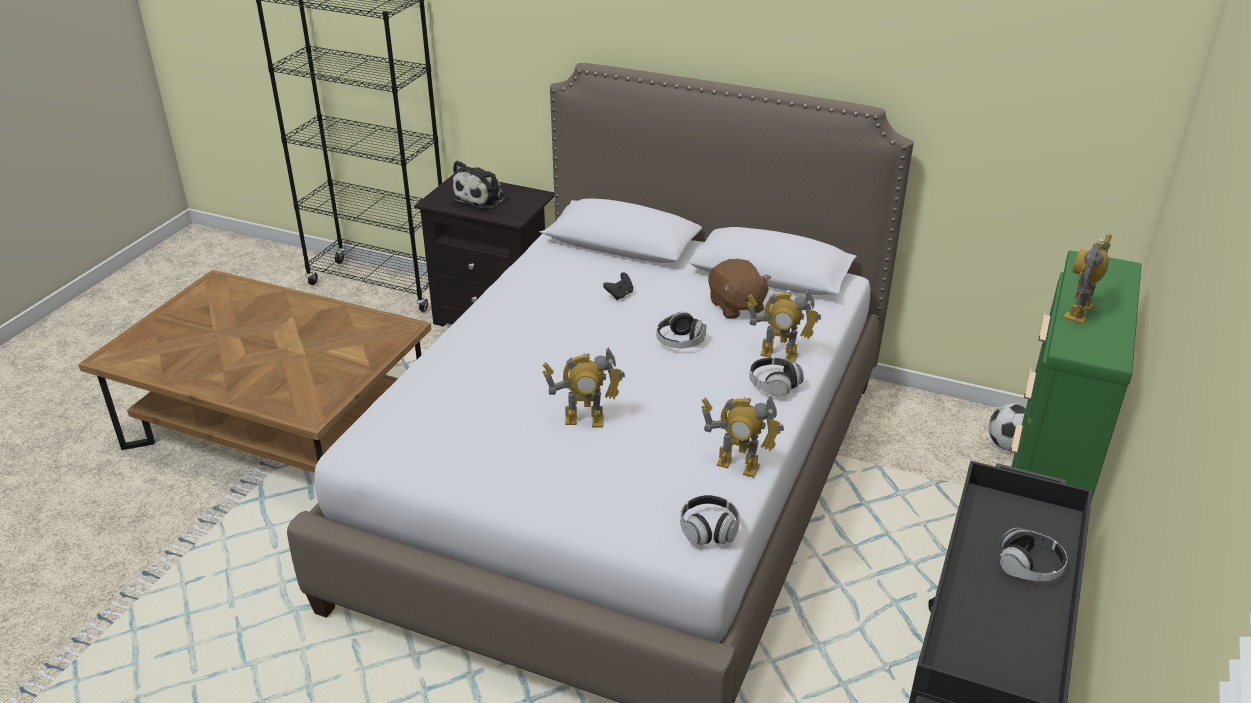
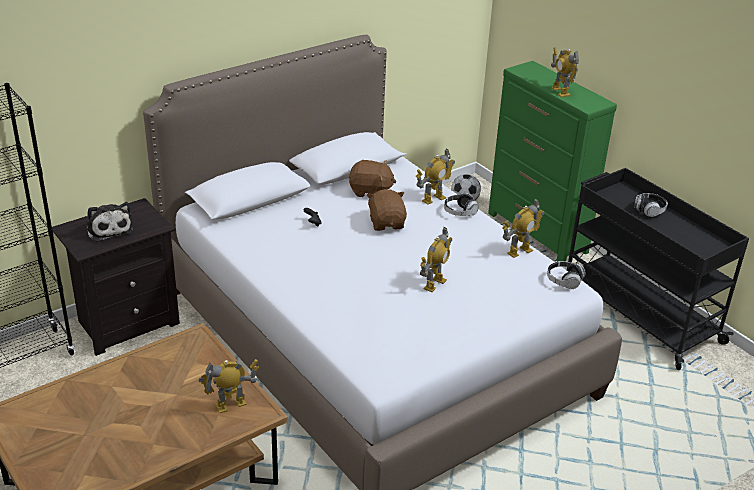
camera: 60 degrees left, 0 degrees up
headphones [656,311,706,348] -> brown plush toy [367,189,407,231]
none -> toy robot [199,359,259,413]

